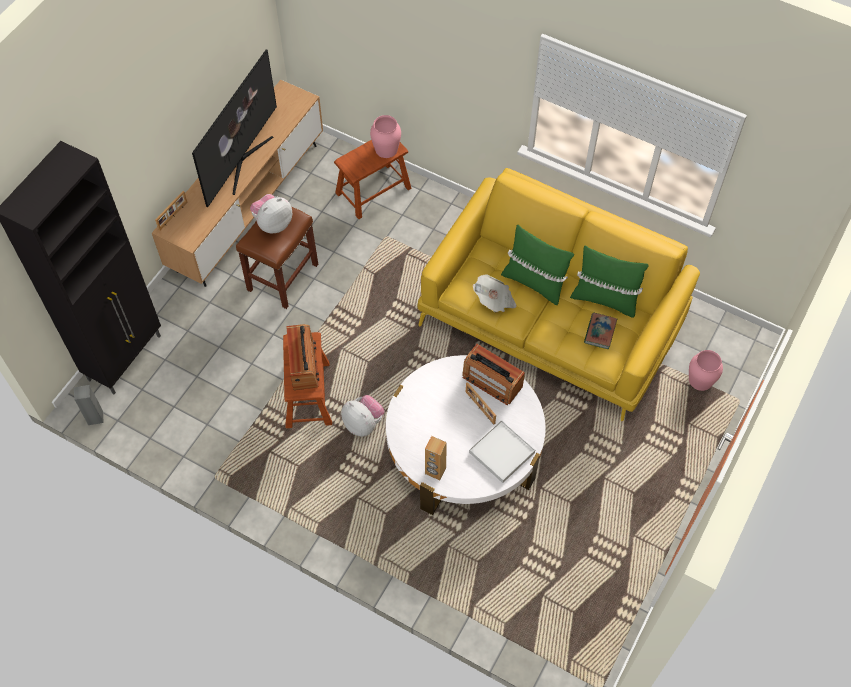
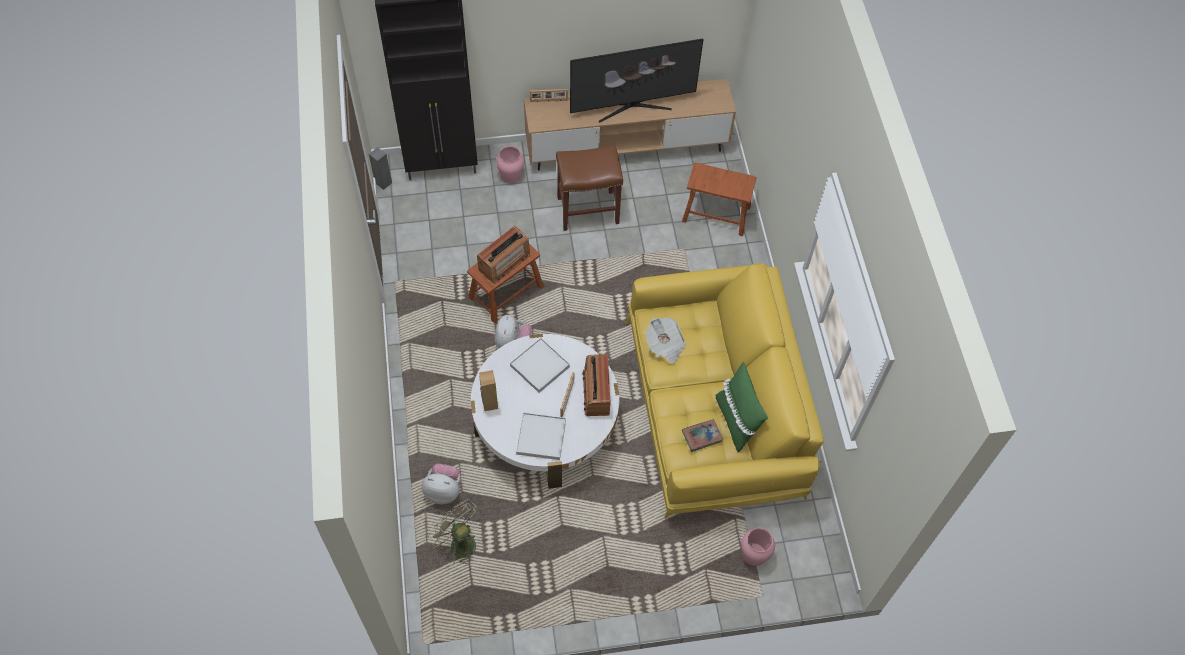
camera: 50 degrees right, 0 degrees up
plush toy [250,194,292,233] -> plush toy moved to [421,464,460,504]
pink vase [370,115,401,158] -> pink vase moved to [496,145,524,184]
green pillow [501,225,574,305] -> none
none -> green fan [428,499,477,564]
none -> white tray [510,338,570,393]

